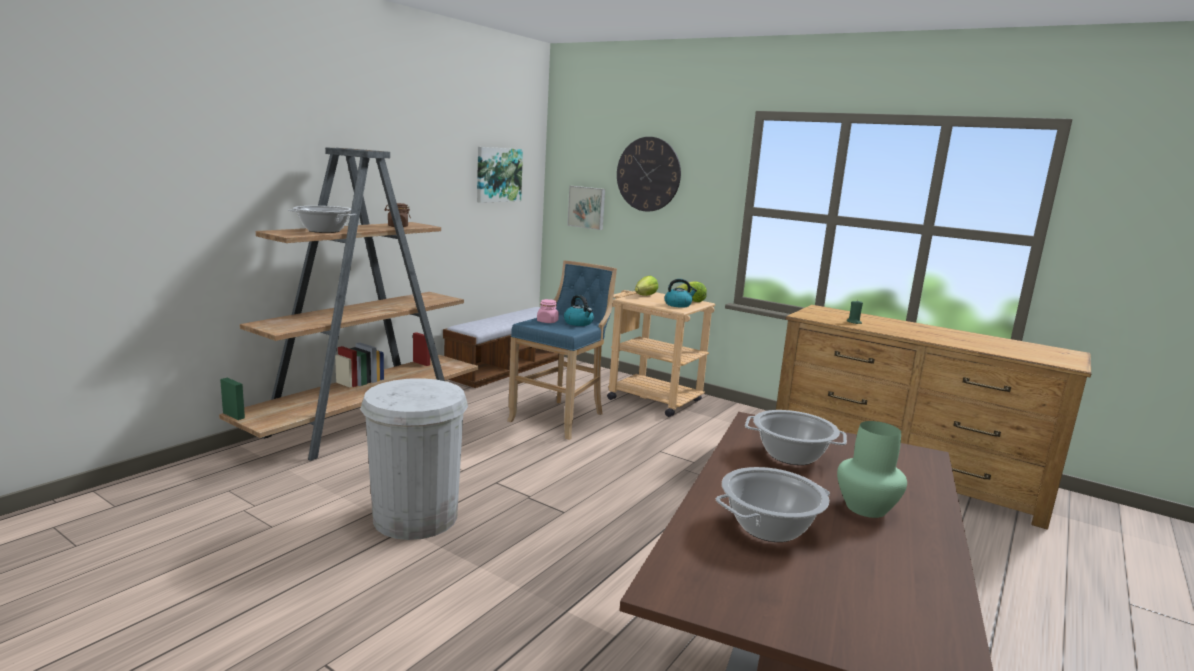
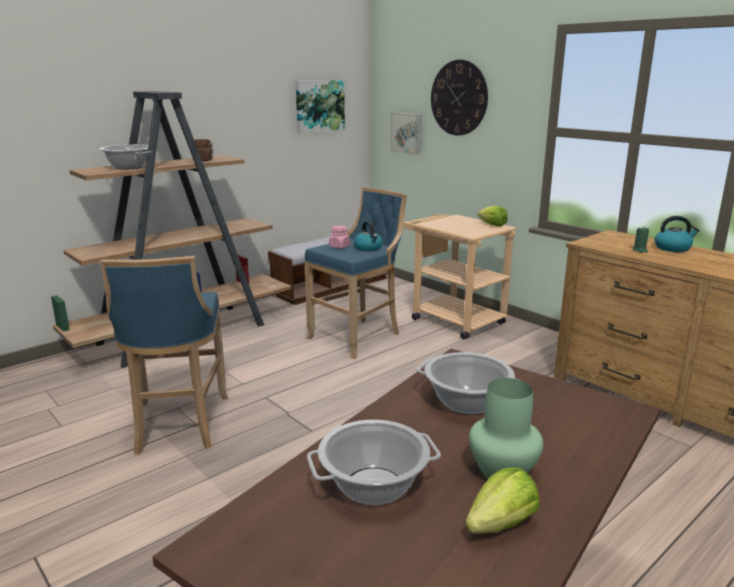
camera: 15 degrees right, 5 degrees up
white trash can [360,378,468,540] -> blue stool [100,256,228,455]
lettuce [635,276,658,296] -> lettuce moved to [466,467,540,534]
kettle [664,279,697,308] -> kettle moved to [655,216,700,252]

